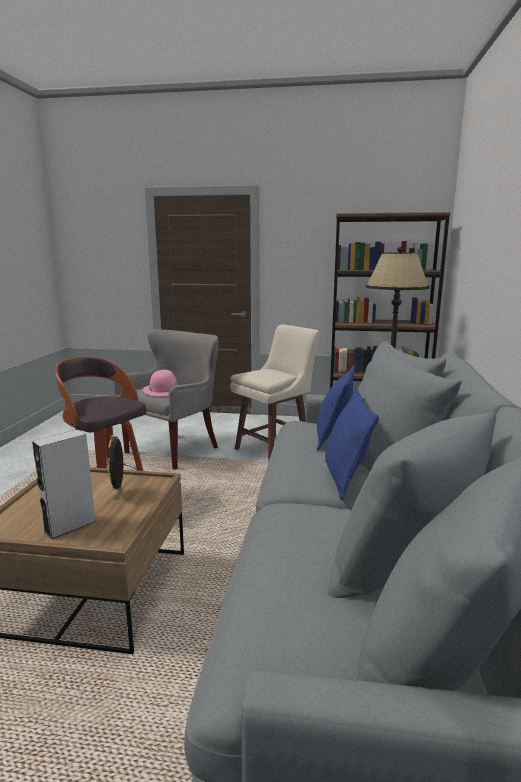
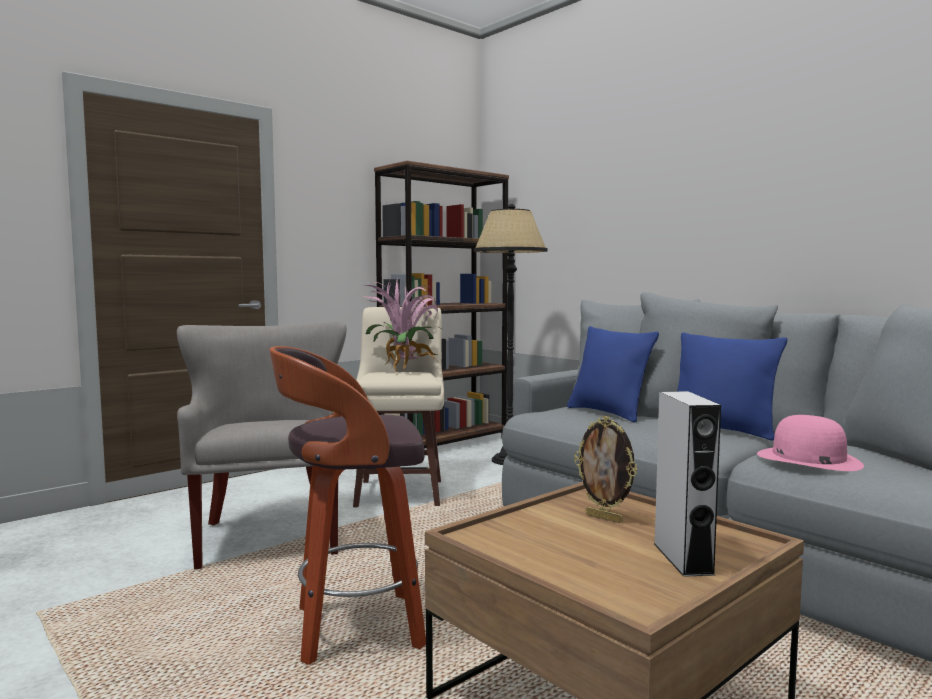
camera: 50 degrees left, 10 degrees down
pink hat [143,370,177,396] -> pink hat moved to [757,415,864,471]
none -> potted plant [363,278,441,375]

